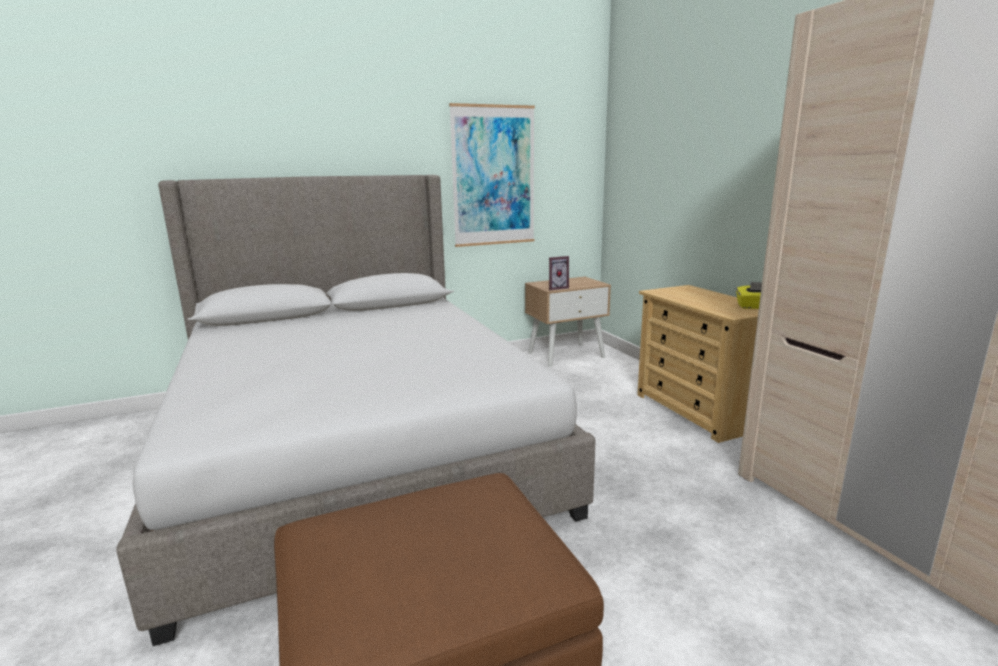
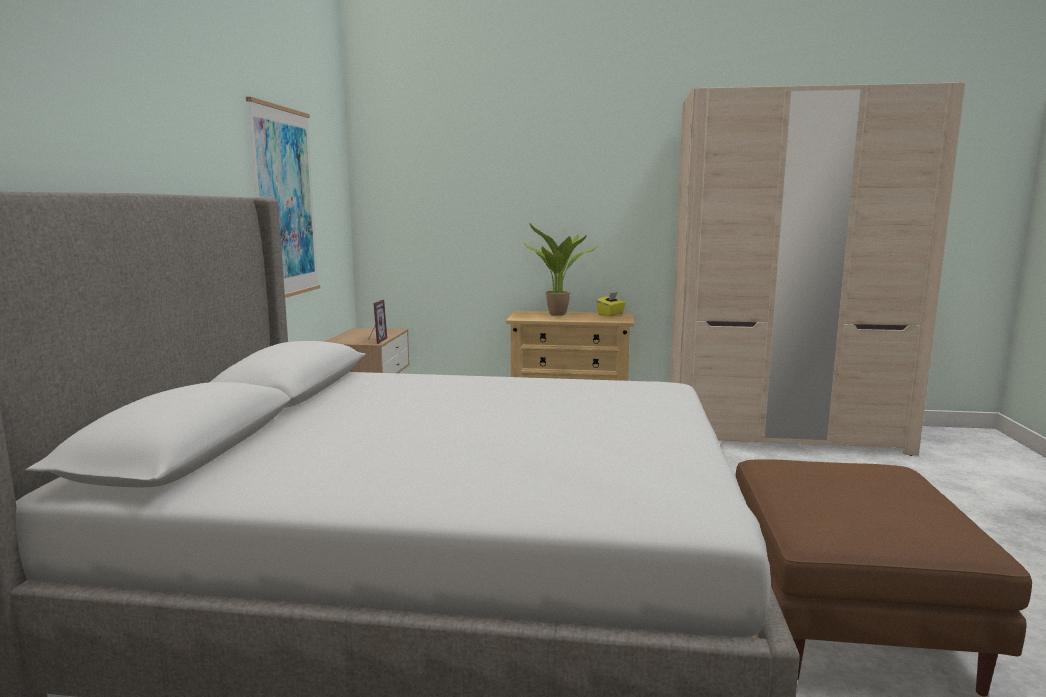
camera: 60 degrees left, 5 degrees down
none -> potted plant [523,223,598,316]

